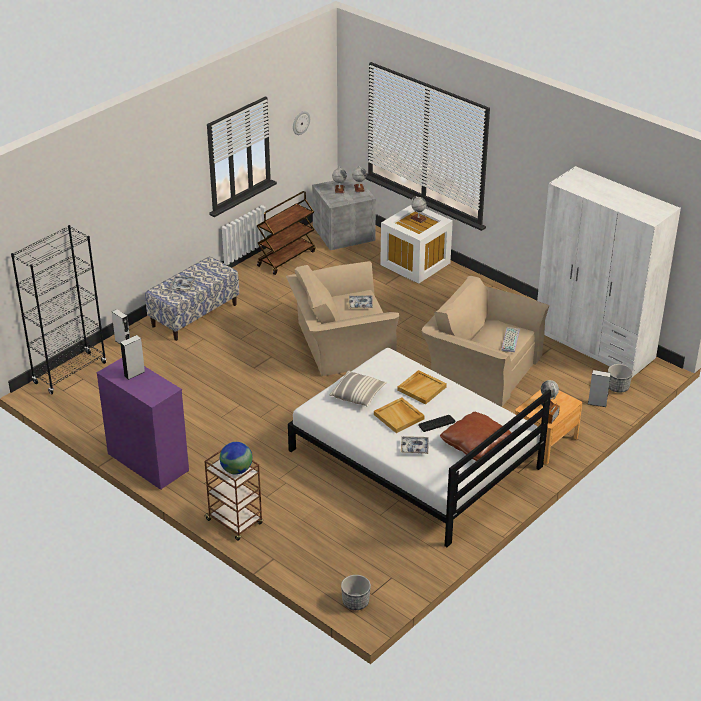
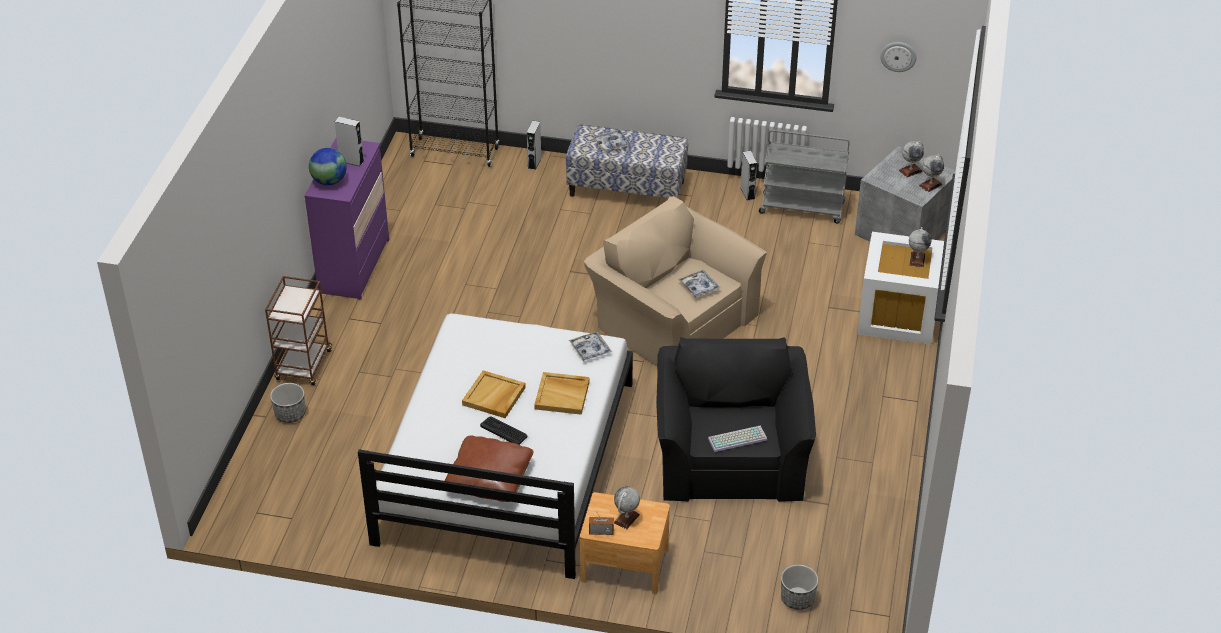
camera: 60 degrees right, 5 degrees up
globe [220,442,252,475] -> globe moved to [309,148,347,185]
brown cart [257,191,315,275] -> grey cart [759,129,849,224]
pillow [329,371,387,407] -> none
planter [341,575,371,610] -> planter moved to [270,383,305,423]
tray [401,436,429,454] -> tray moved to [569,332,612,361]
beige armchair [422,276,549,407] -> black armchair [656,337,816,502]
white wardrobe [537,166,681,377] -> none
grey speaker [588,370,611,407] -> grey speaker moved to [740,151,757,201]

